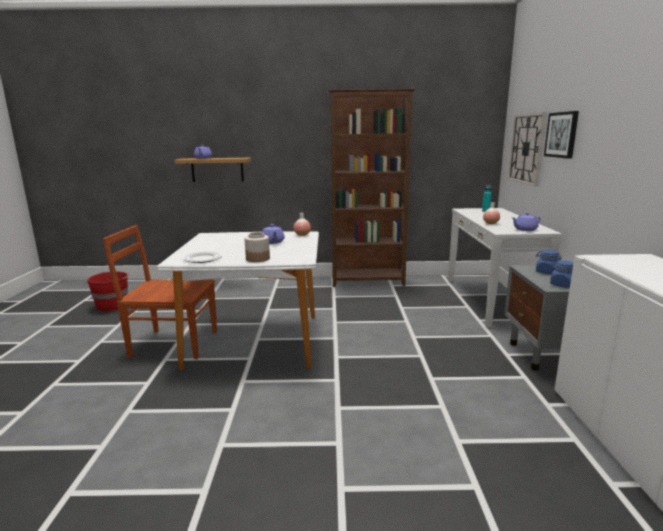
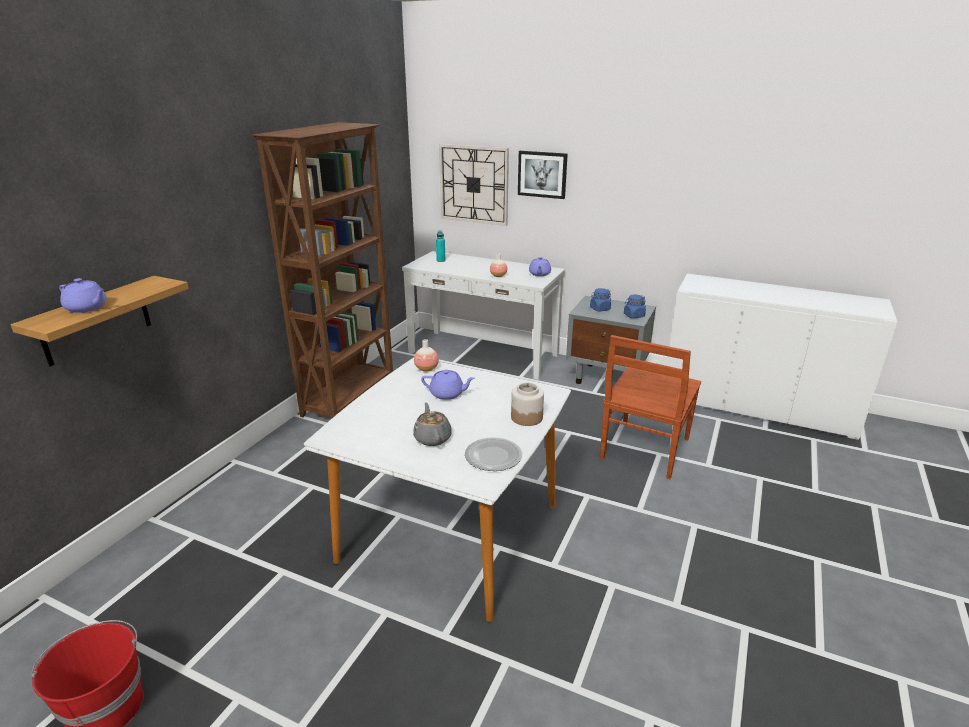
camera: 65 degrees left, 10 degrees up
brown chair [103,225,217,359] -> brown chair moved to [600,335,701,479]
none -> grey teapot [413,402,452,446]

